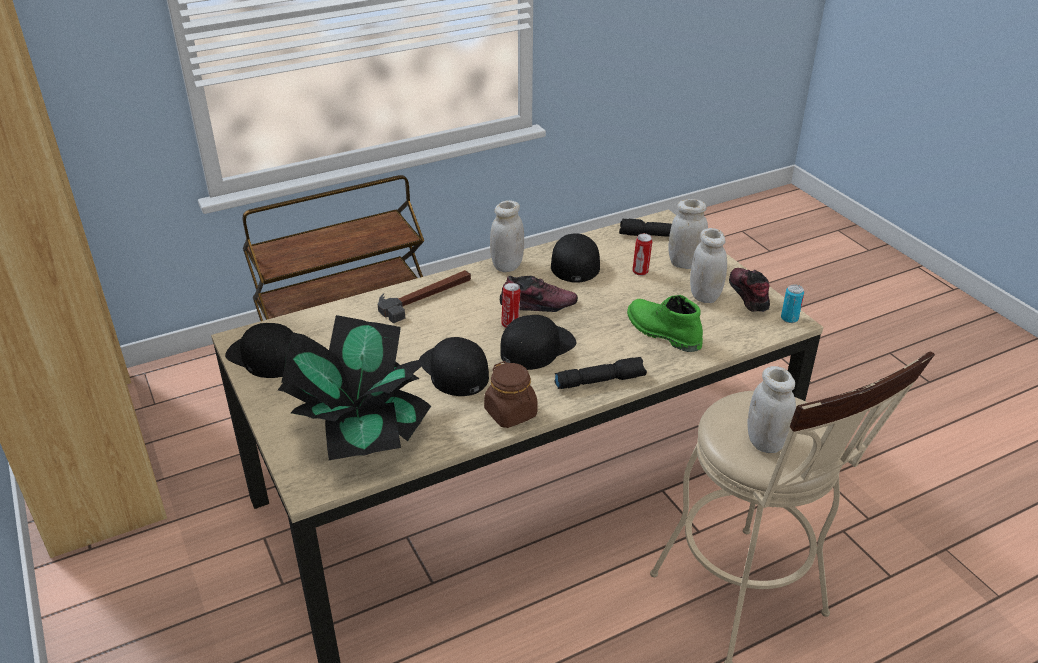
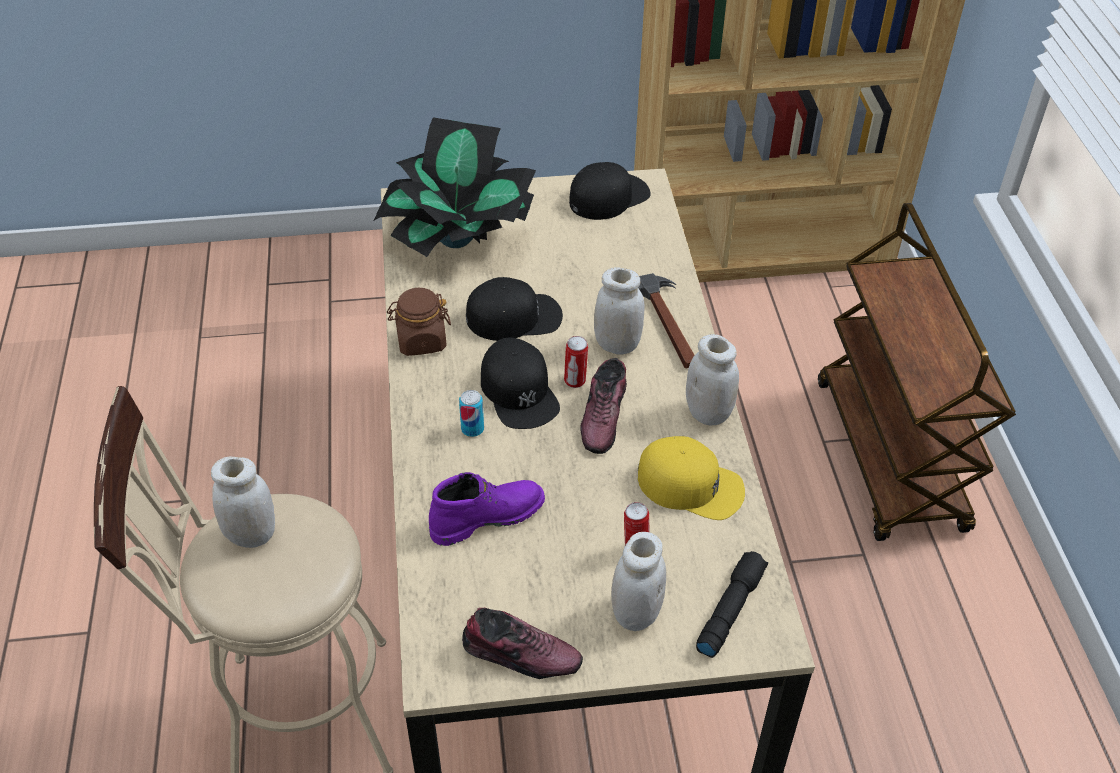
camera: 110 degrees right, 10 degrees up
black cap [551,233,600,283] -> yellow cap [638,436,745,520]
black flashlight [555,357,647,389] -> none
green boot [627,295,703,352] -> purple boot [429,472,545,546]
white jar [690,228,727,303] -> white jar moved to [594,267,645,354]
can [781,285,804,323] -> can moved to [459,390,484,437]

